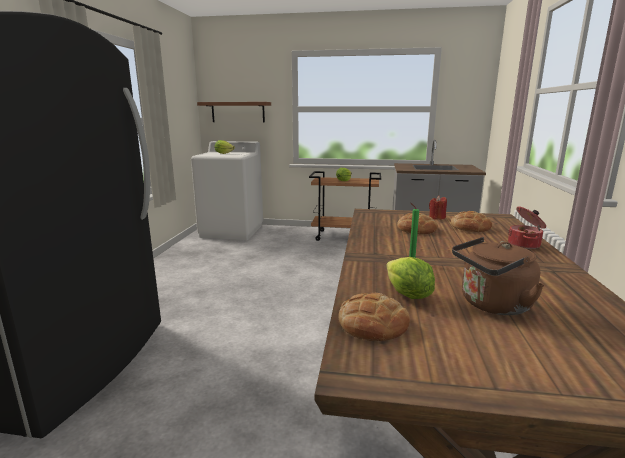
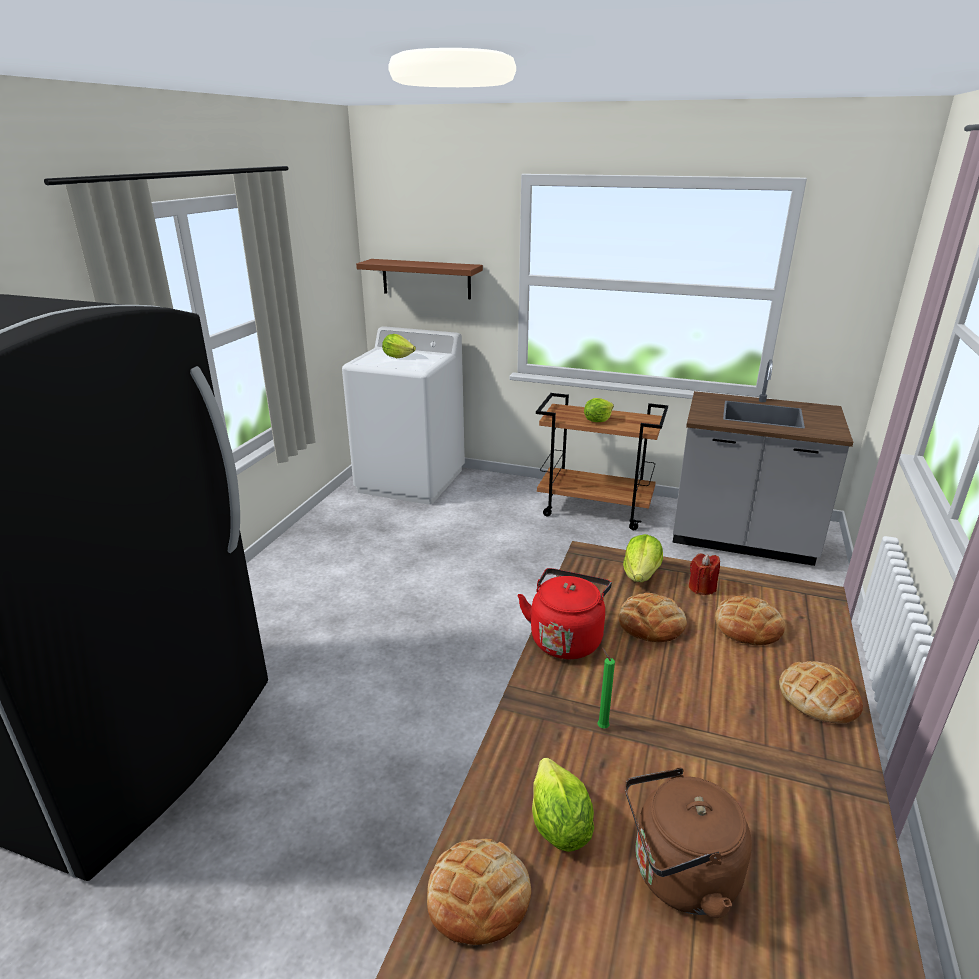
camera: 10 degrees right, 10 degrees up
cooking pot [508,207,546,249] -> bread [779,661,863,724]
none -> red kettle [518,568,612,659]
none -> lettuce [623,534,663,582]

